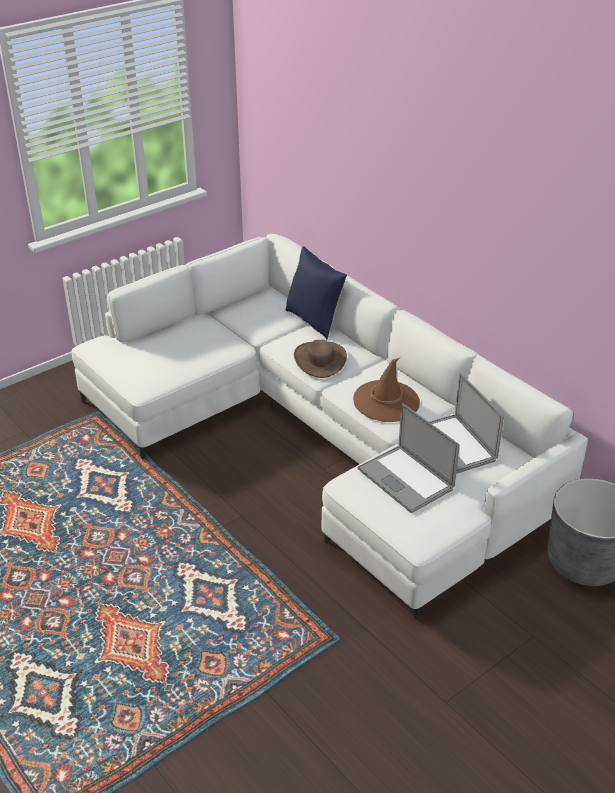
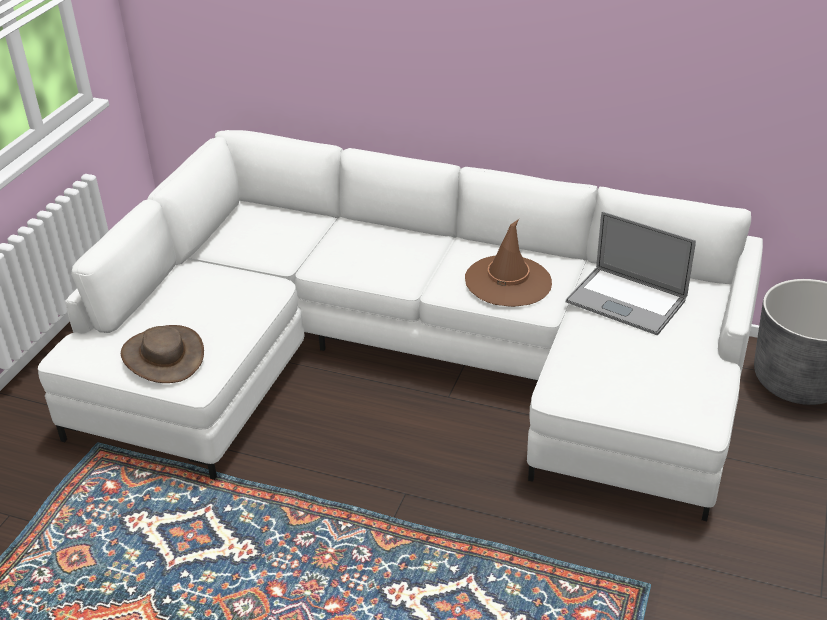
camera: 30 degrees left, 0 degrees up
blue pillow [286,247,347,339] -> none
brown hat [294,340,347,378] -> brown hat moved to [121,325,204,383]
laptop [357,403,460,513] -> none

